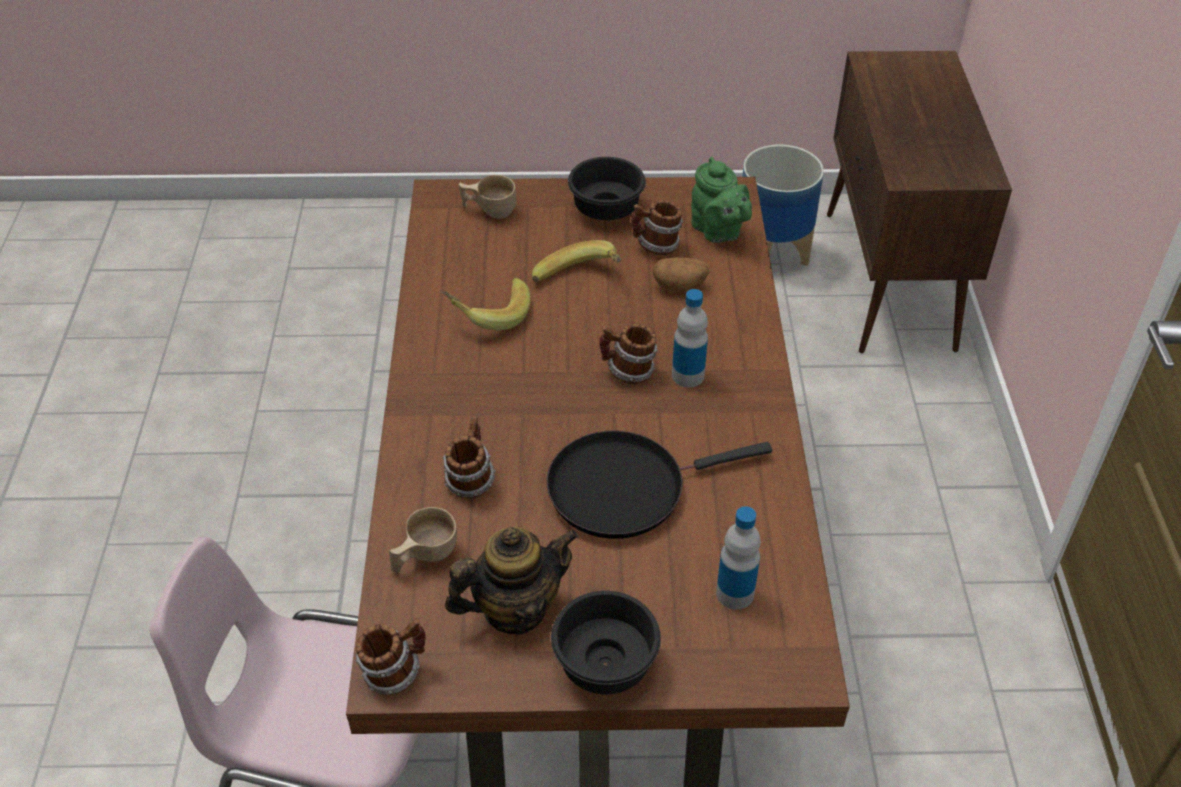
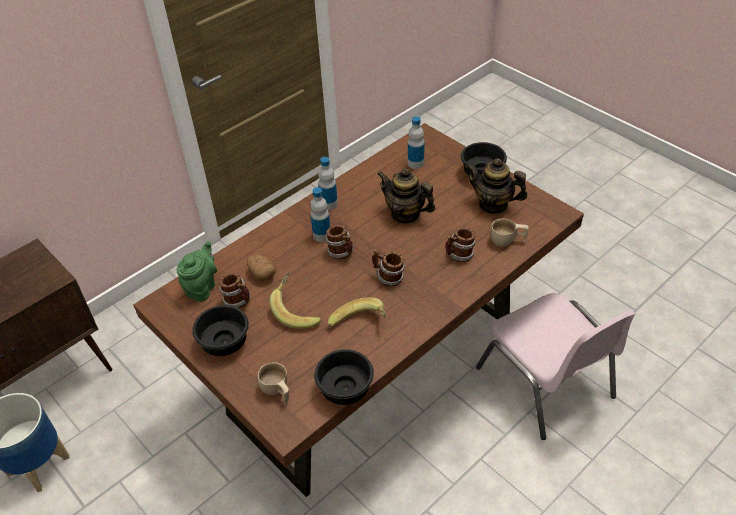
camera: 130 degrees left, 0 degrees up
mug [356,618,426,695] -> mug moved to [372,249,405,287]
black frying pan [547,431,773,539] -> teapot [377,168,436,224]
none -> black bowl [314,349,374,405]
none -> bottle [318,157,338,210]

